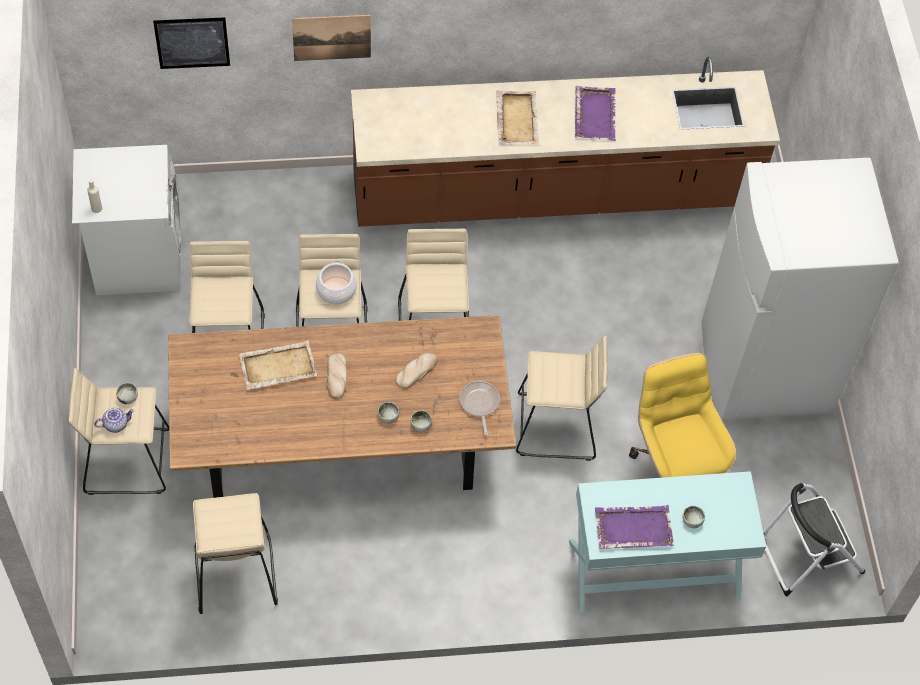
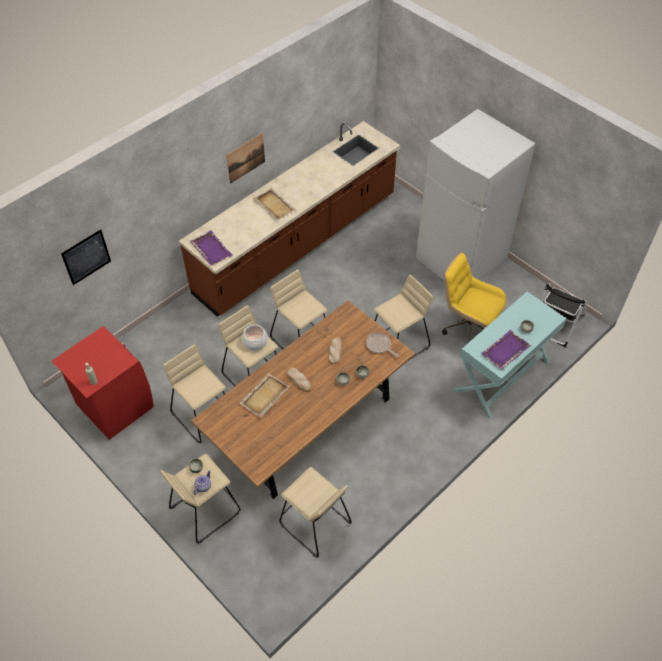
camera: 35 degrees left, 5 degrees down
white washing machine [72,145,181,295] -> red washing machine [52,326,154,440]
picture [292,15,371,61] -> picture moved to [226,133,265,184]
purple tray [575,86,616,141] -> purple tray moved to [190,231,233,266]

